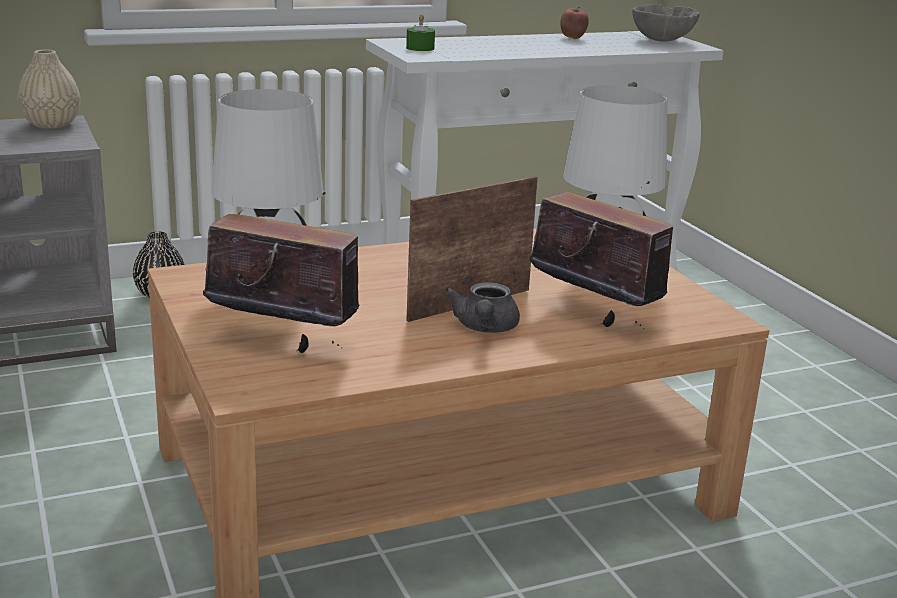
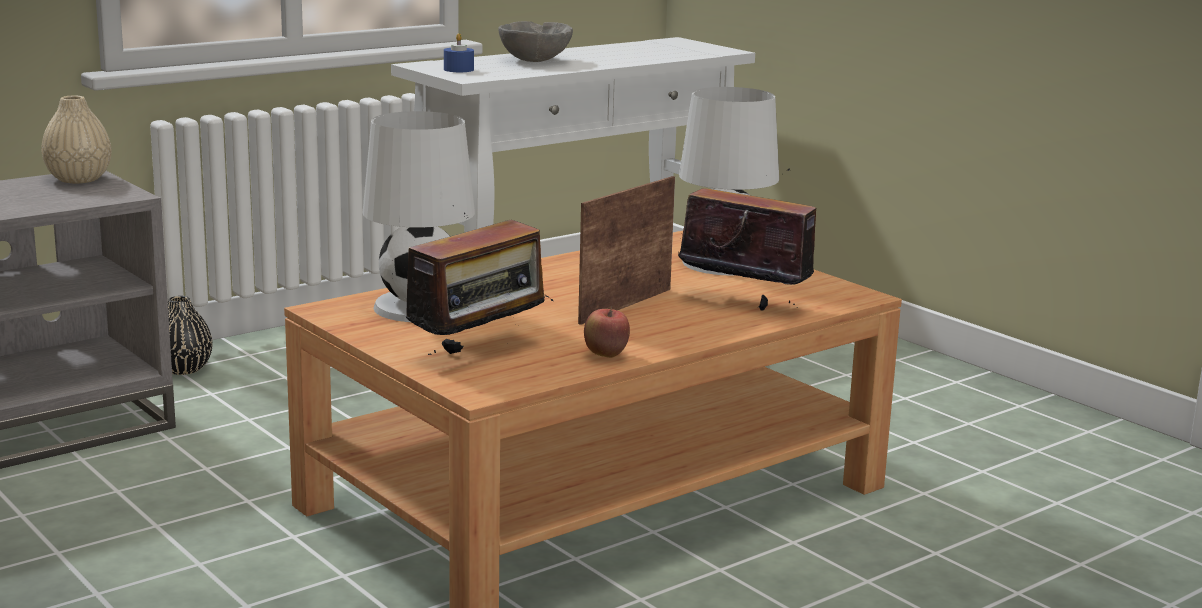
camera: 15 degrees left, 5 degrees down
radio [203,192,371,353] -> radio turned 135 degrees clockwise [392,213,553,359]
green candle [406,14,435,51] -> blue candle [444,33,474,72]
grey teapot [445,282,520,333] -> none
apple [560,7,589,39] -> apple moved to [584,306,630,358]
grey bowl [632,4,699,42] -> grey bowl moved to [498,21,573,62]

